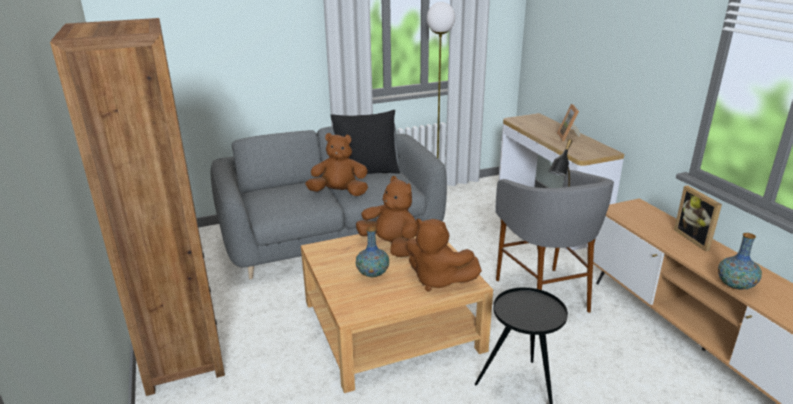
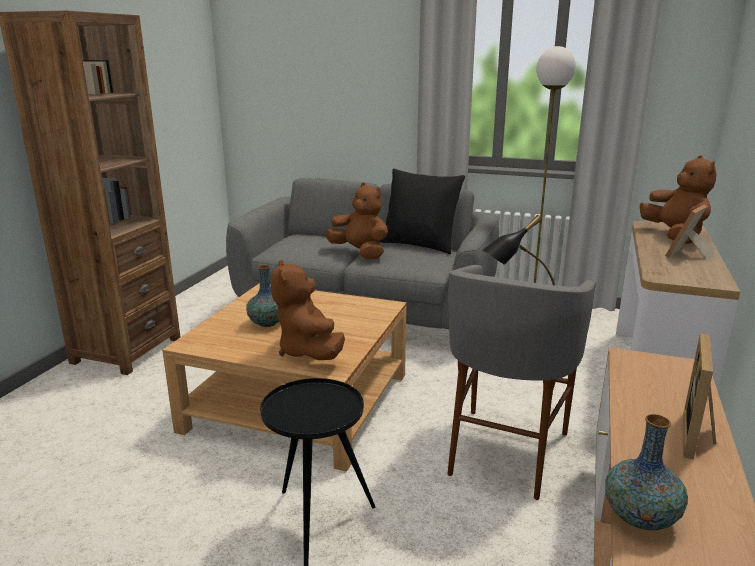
camera: 40 degrees right, 5 degrees down
brown plush toy [356,176,418,257] -> brown plush toy moved to [640,156,716,244]

